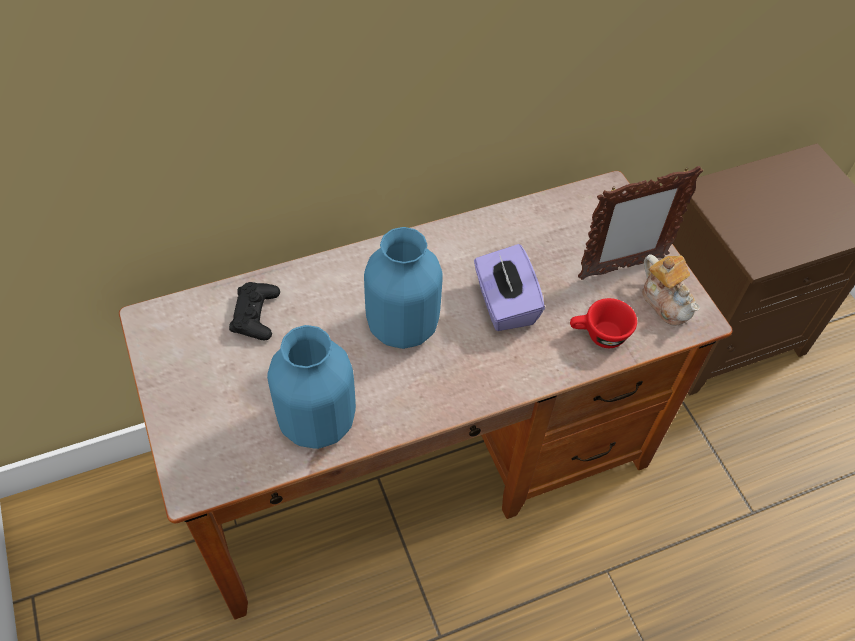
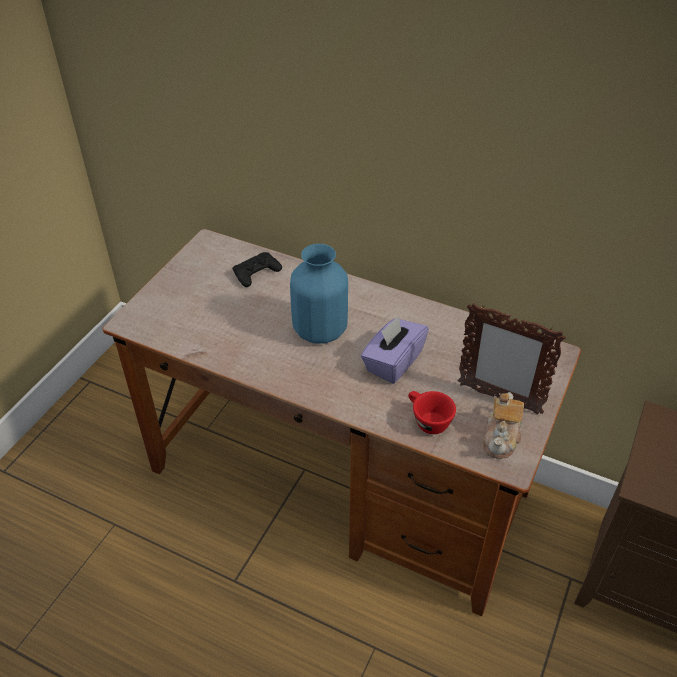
camera: 50 degrees right, 10 degrees down
blue vase [267,325,356,449] -> none

